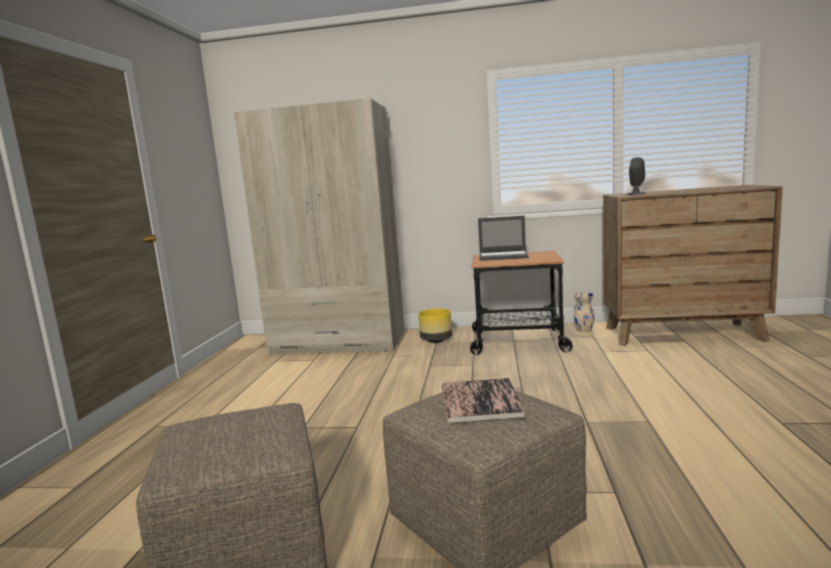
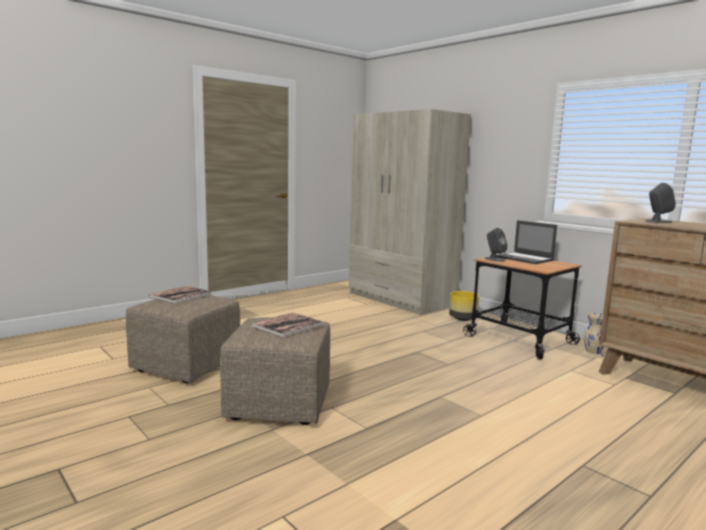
camera: 40 degrees right, 0 degrees up
none -> book [149,286,212,304]
none -> grey speaker [485,228,508,262]

